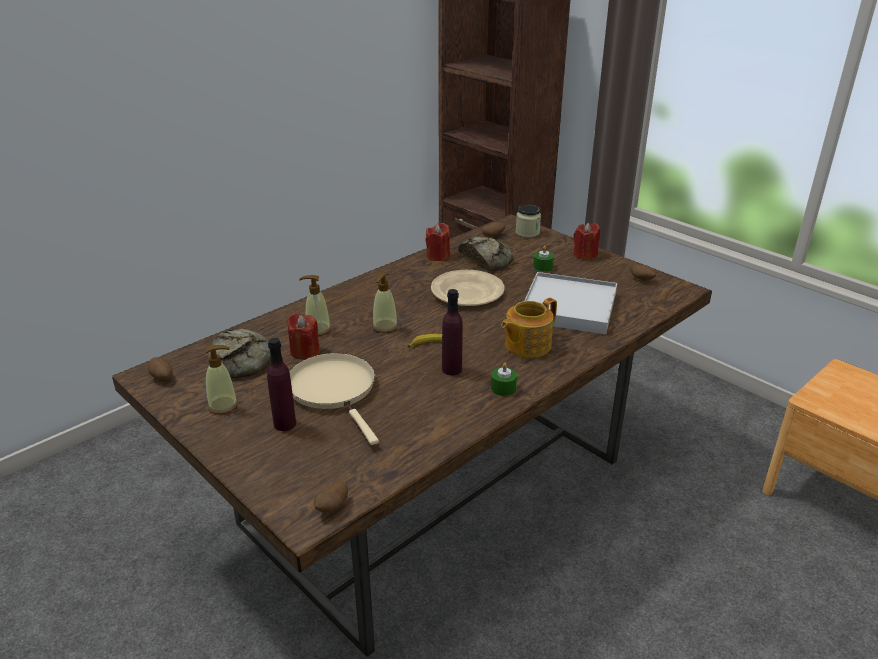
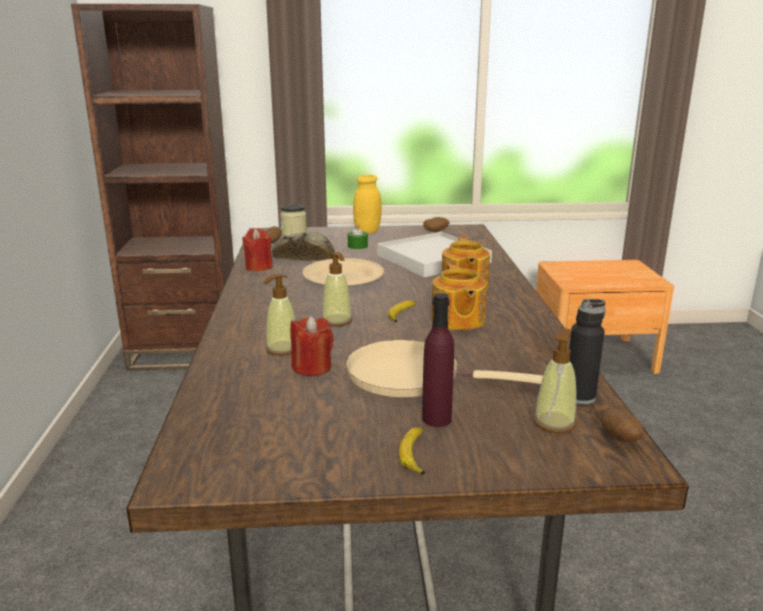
camera: 50 degrees left, 10 degrees down
potato [148,357,173,382] -> none
soap dispenser [206,345,238,414] -> soap dispenser moved to [533,328,577,433]
bread [207,328,271,378] -> none
purple bottle [442,289,463,376] -> teapot [431,263,487,330]
green candle [491,363,517,396] -> none
red candle [573,222,600,260] -> yellow jar [353,174,382,234]
none -> banana [399,427,425,475]
none -> black bottle [569,299,605,404]

